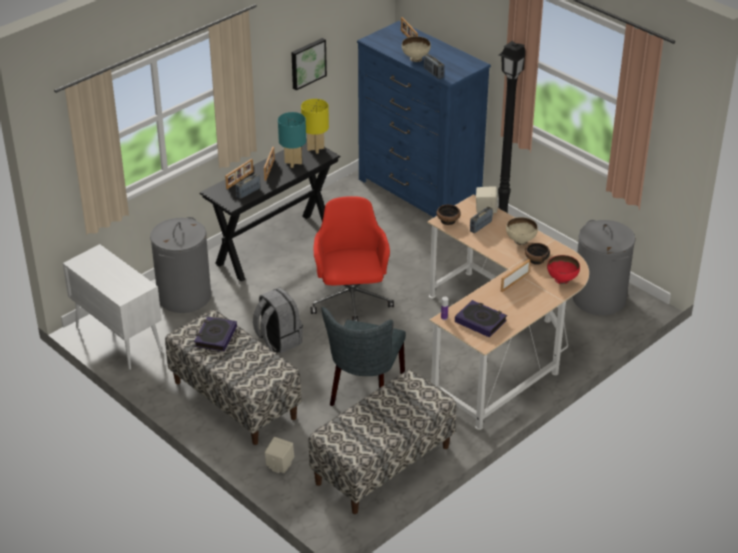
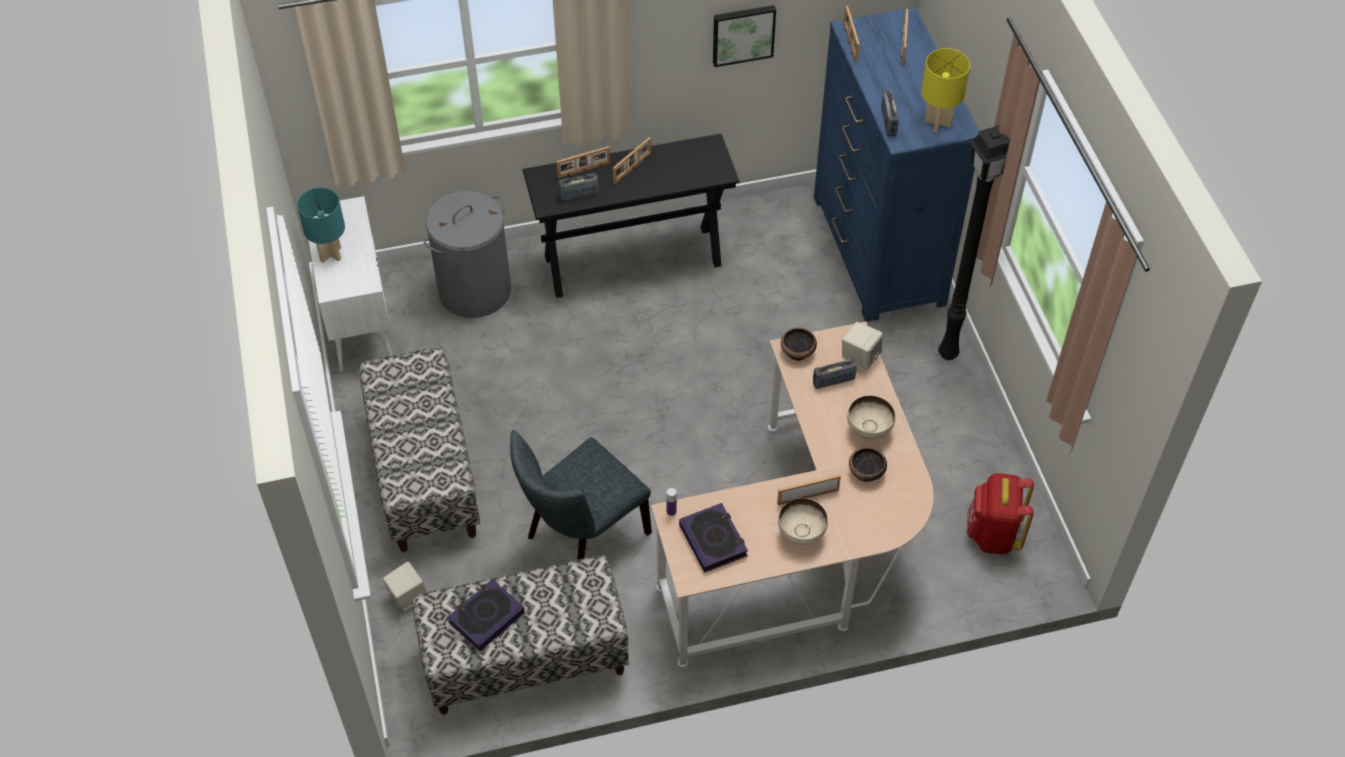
camera: 30 degrees right, 15 degrees up
book [194,316,237,352] -> book moved to [447,579,525,651]
grey backpack [253,288,303,353] -> none
turquoise table lamp [278,112,306,168] -> turquoise table lamp moved to [297,188,345,263]
yellow table lamp [301,99,329,154] -> yellow table lamp moved to [921,48,970,132]
red office chair [311,196,394,321] -> none
beige bowl [402,36,431,62] -> beige bowl moved to [778,498,828,545]
red bowl [547,255,580,284] -> none
grey laundry basket [572,220,636,315] -> red backpack [967,473,1034,555]
none -> picture frame [844,6,860,62]

